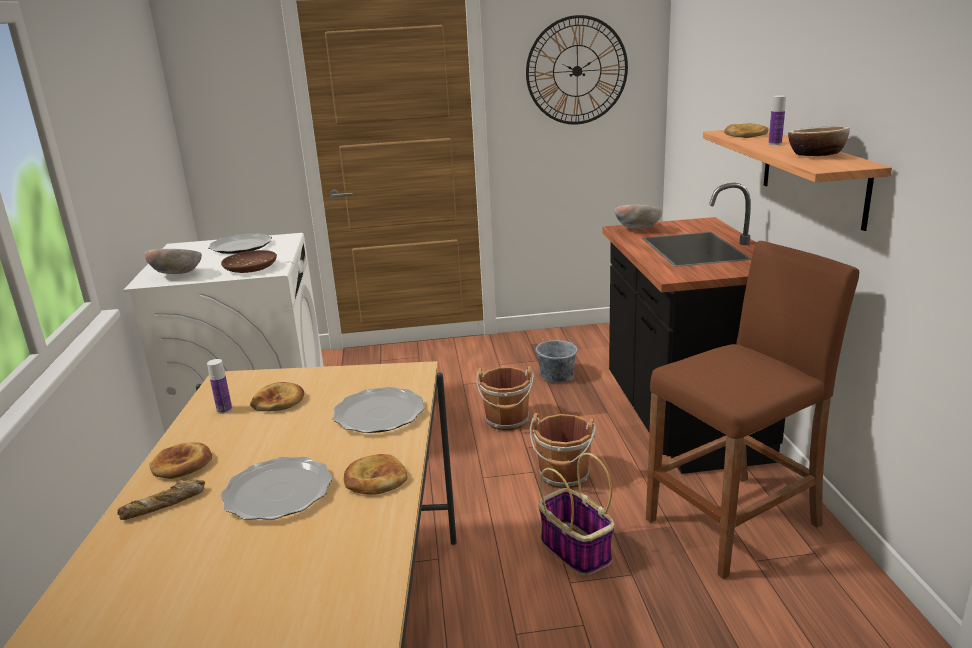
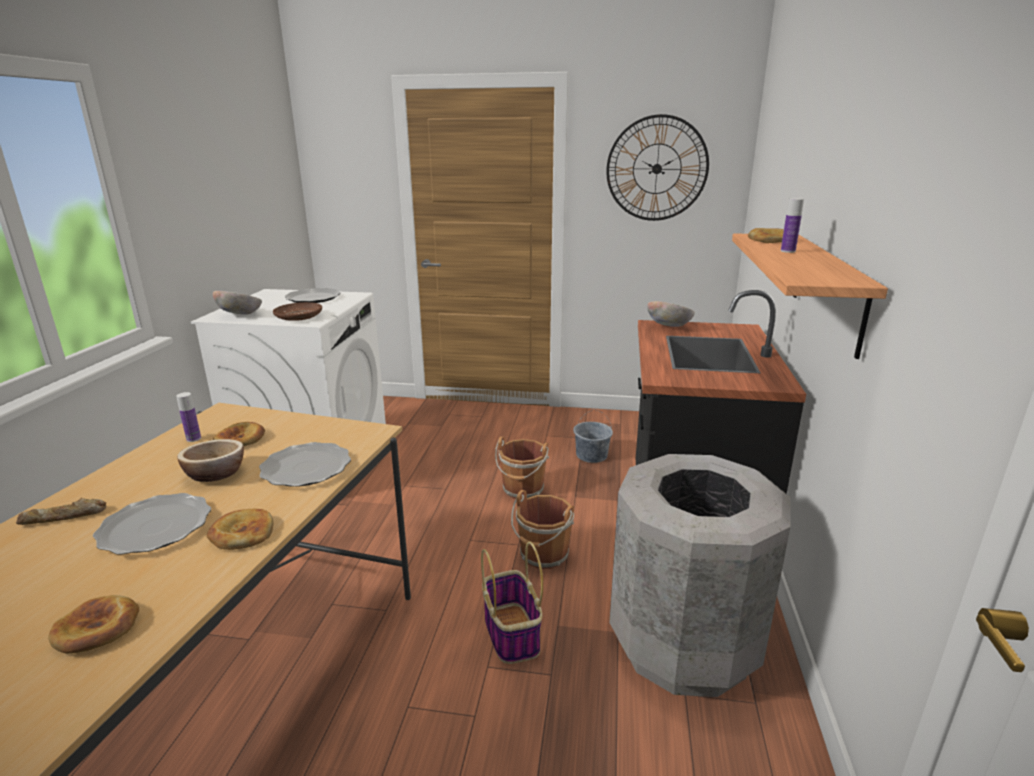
camera: 15 degrees right, 0 degrees up
bread [149,442,212,479] -> bread moved to [48,595,139,654]
brown stool [646,241,859,579] -> grey trash can [609,454,791,697]
bowl [788,126,850,156] -> bowl moved to [177,439,244,482]

